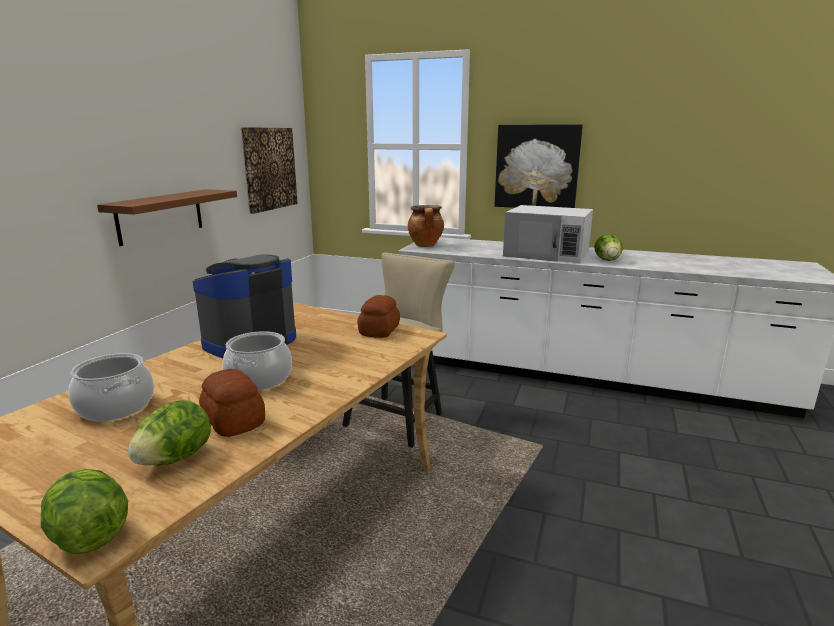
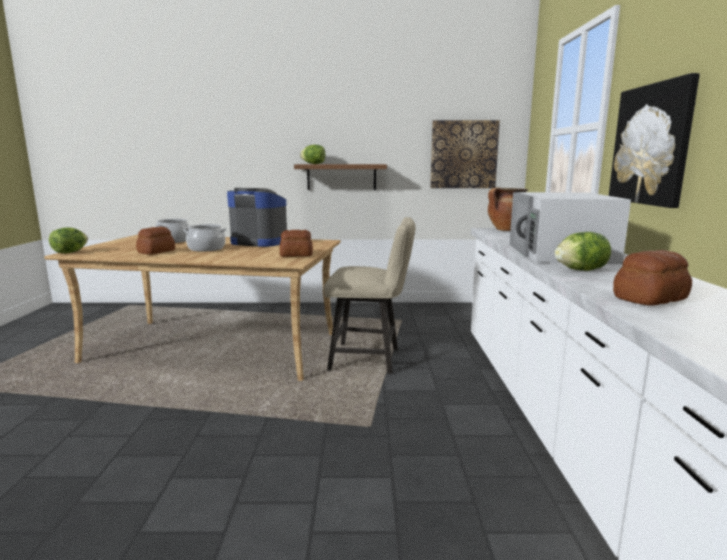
camera: 70 degrees right, 5 degrees down
lettuce [128,400,211,466] -> lettuce moved to [300,145,325,164]
none -> bread [613,250,692,306]

